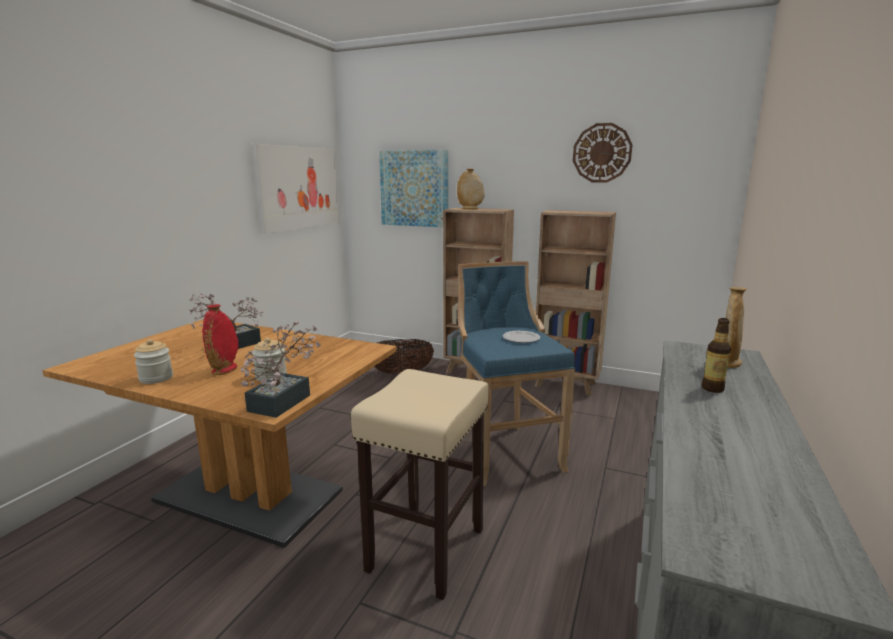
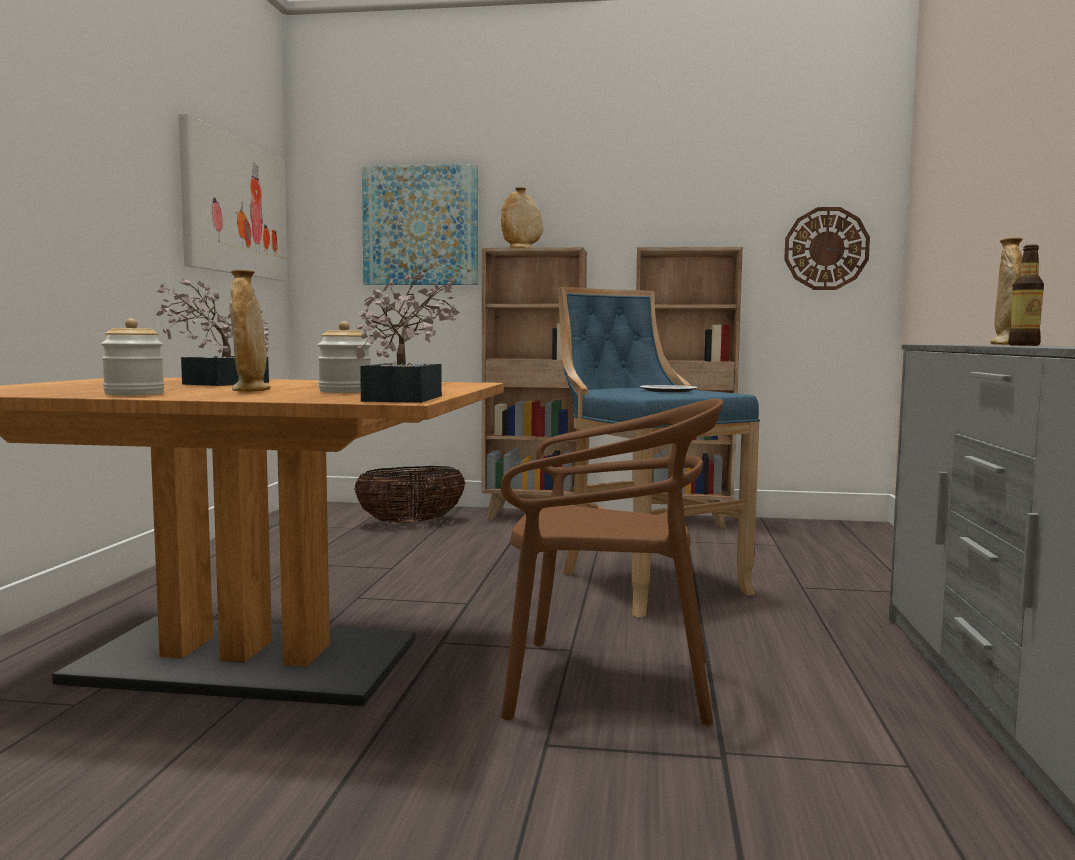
camera: 15 degrees left, 10 degrees down
red vase [202,304,238,375] -> beige vase [229,269,270,392]
beige stool [351,369,489,600] -> brown chair [501,398,723,726]
wall clock [573,123,633,183] -> wall clock moved to [784,207,870,290]

